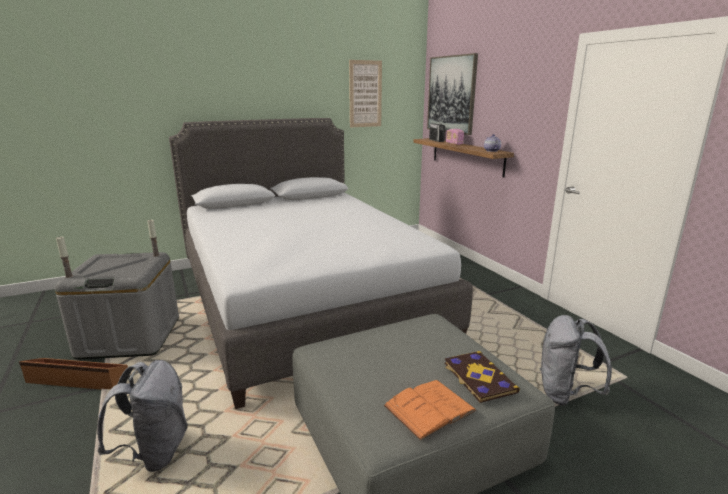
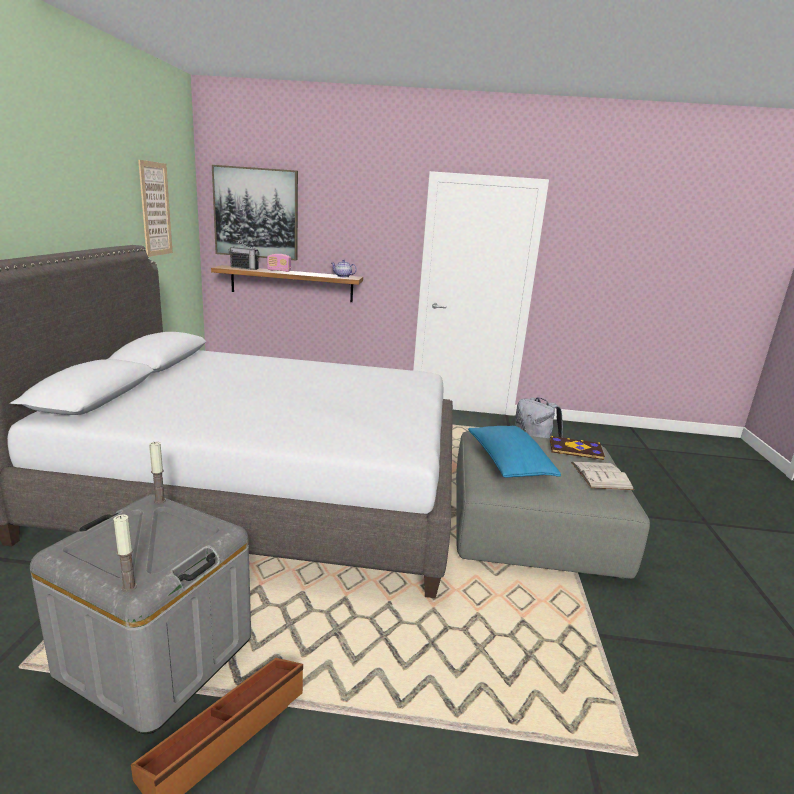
camera: 60 degrees left, 0 degrees up
grey backpack [97,360,188,472] -> none
orange book [383,380,477,440] -> white book [571,461,634,490]
none -> blue pillow [468,426,561,478]

